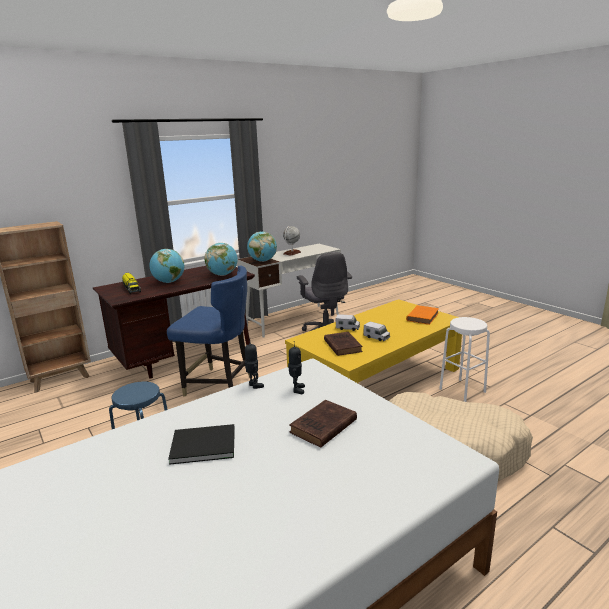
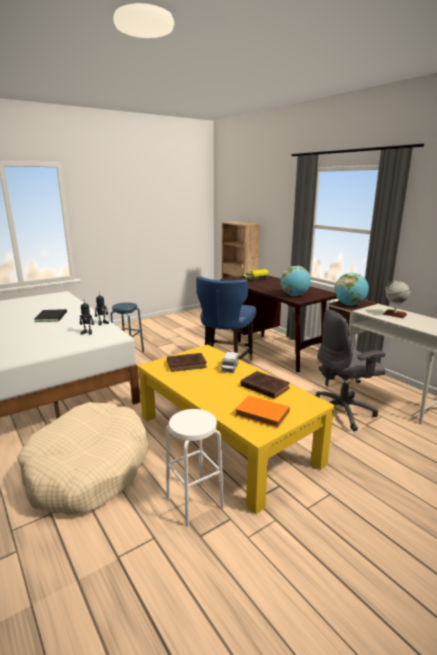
camera: 90 degrees right, 0 degrees up
globe [149,249,184,283] -> none
brown book [289,400,357,448] -> brown book moved to [241,371,290,399]
toy truck [363,321,390,341] -> none

